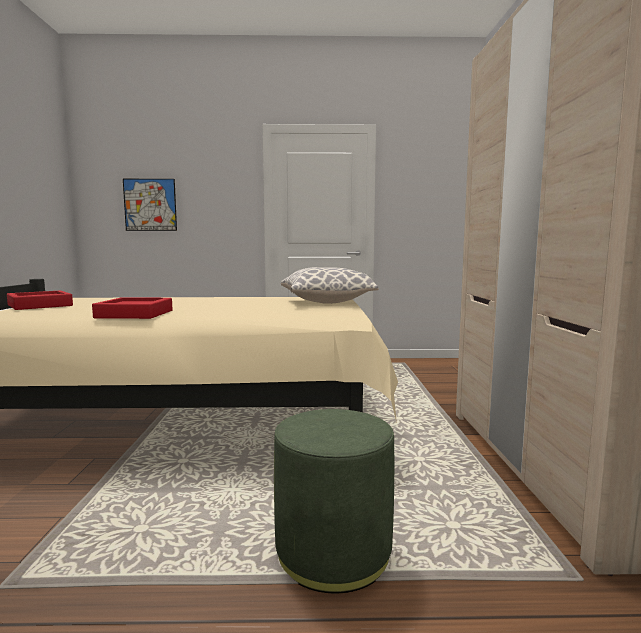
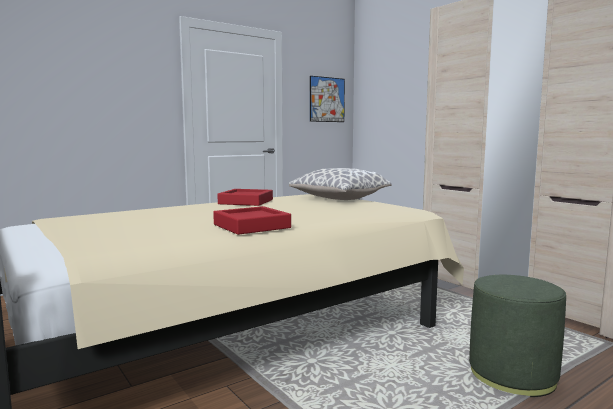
camera: 35 degrees left, 0 degrees up
red tray [7,291,73,310] -> red tray moved to [217,189,273,206]
picture [123,179,177,231] -> picture moved to [310,76,345,122]

